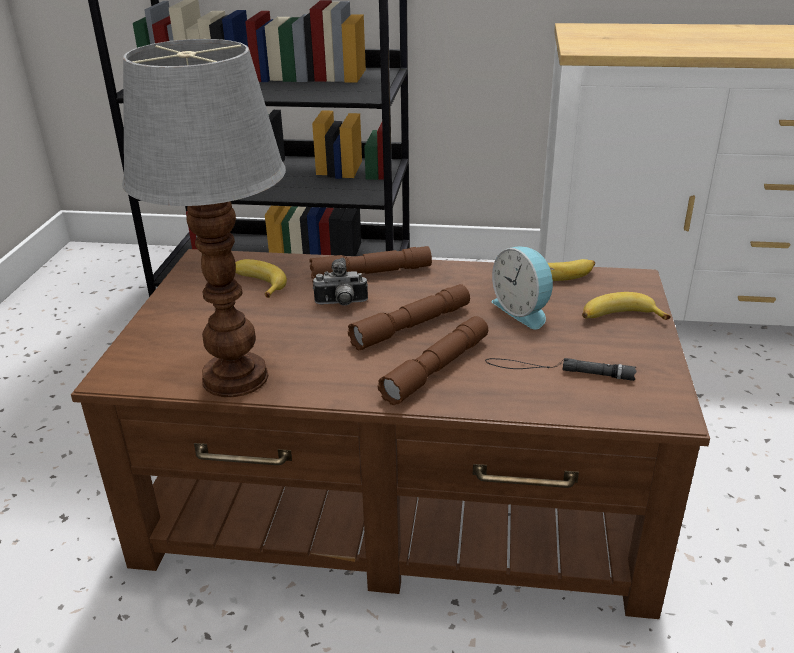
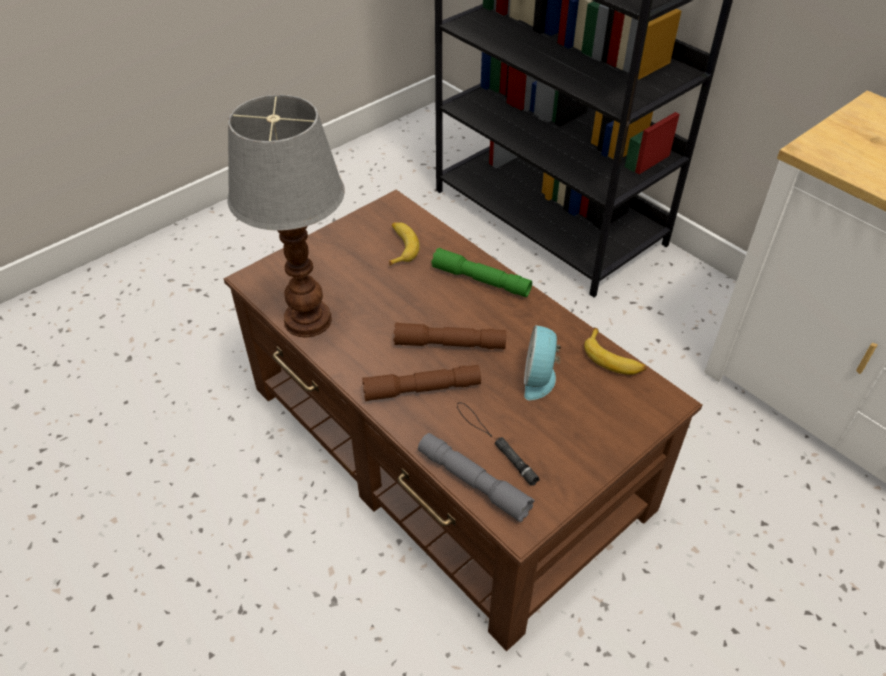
camera: 40 degrees right, 15 degrees up
brown flashlight [309,246,432,282] -> green flashlight [431,248,532,297]
camera [313,258,368,306] -> none
banana [582,292,671,320] -> none
none -> grey flashlight [418,433,534,522]

